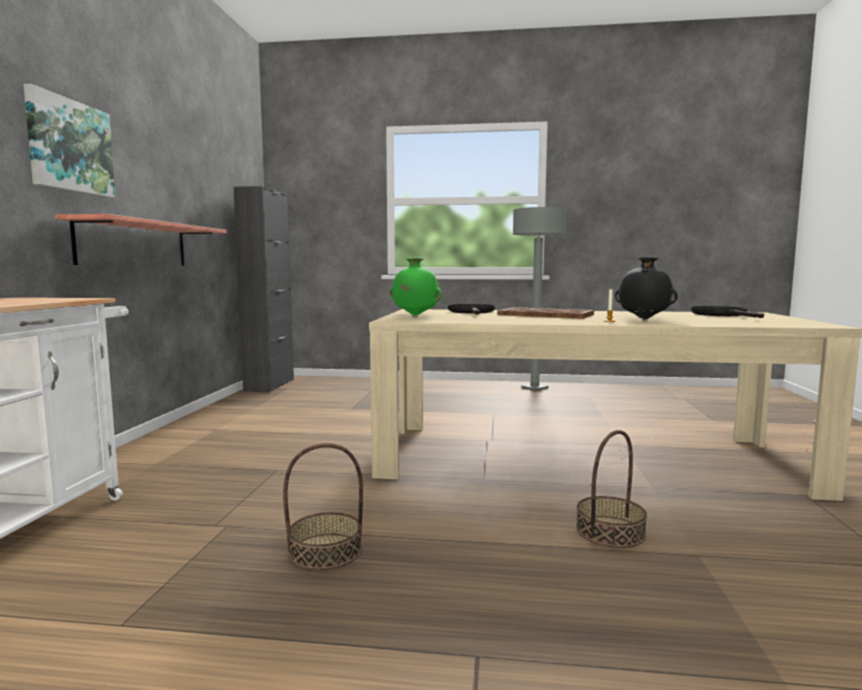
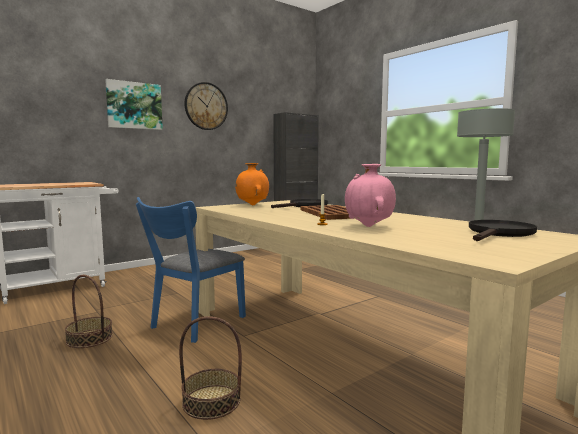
camera: 45 degrees right, 0 degrees up
shelf [55,214,227,266] -> none
green vase [390,258,442,316] -> orange vase [235,163,269,205]
black vase [615,257,678,320] -> pink vase [345,164,396,227]
none -> blue chair [136,197,246,343]
none -> wall clock [185,82,228,130]

